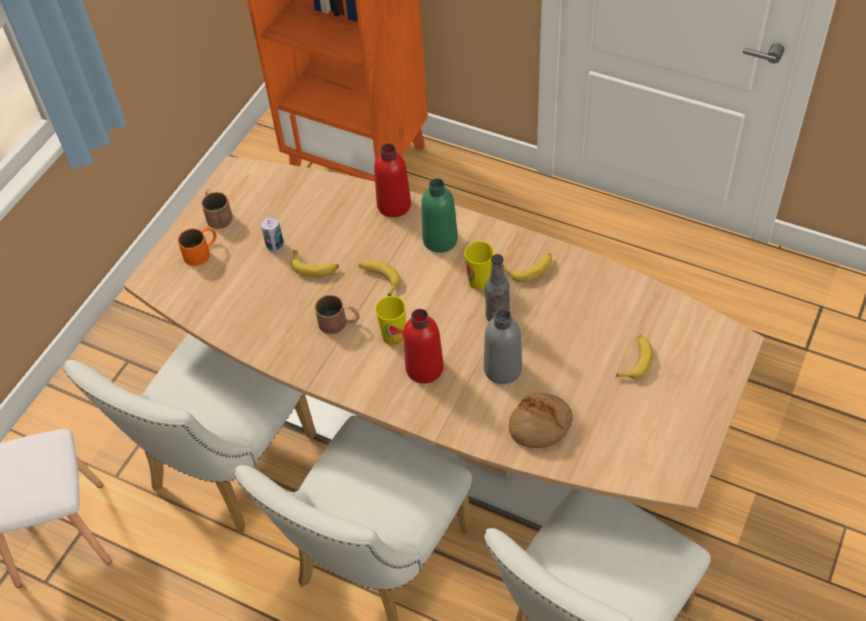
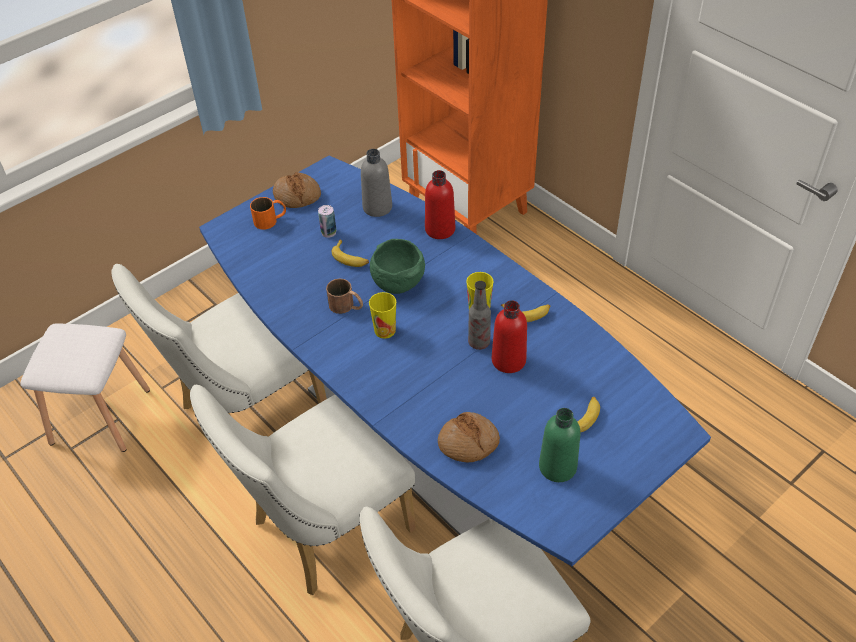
camera: 20 degrees right, 5 degrees down
brown dining table [123,156,764,528] -> blue dining table [199,156,711,566]
brown mug [202,189,233,229] -> bread [273,172,321,208]
banana [359,260,401,296] -> green bowl [370,239,425,294]
red bottle [403,309,444,383] -> red bottle moved to [492,301,527,373]
green bottle [421,178,458,253] -> green bottle moved to [539,408,580,482]
grey bottle [484,309,522,384] -> grey bottle moved to [361,149,392,217]

